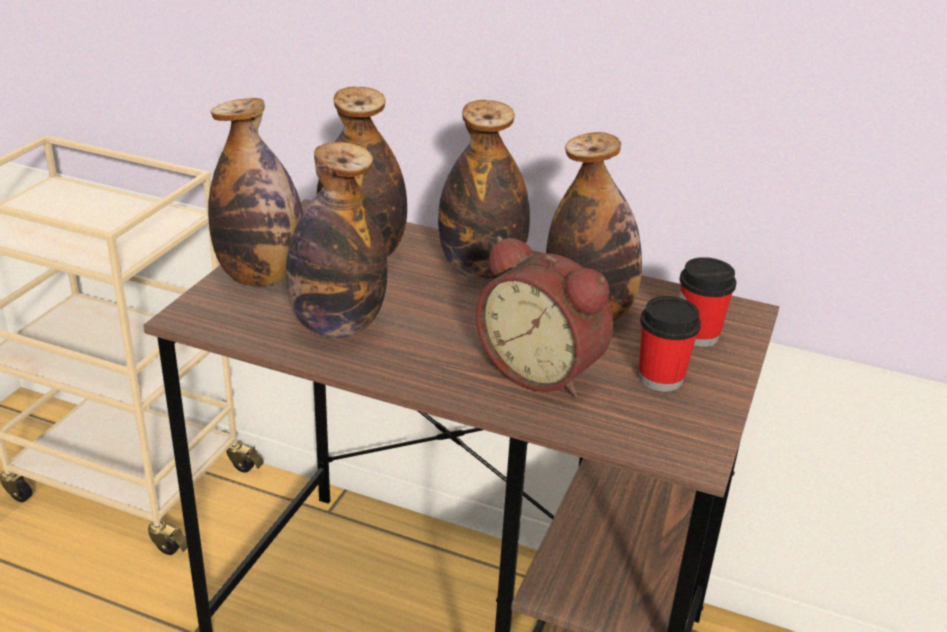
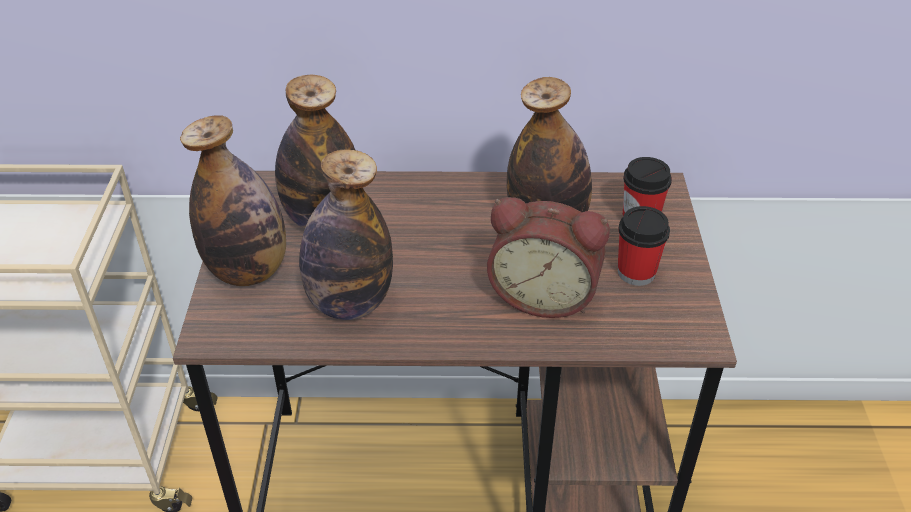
camera: 20 degrees left, 10 degrees up
bottle [438,100,530,279] -> none

